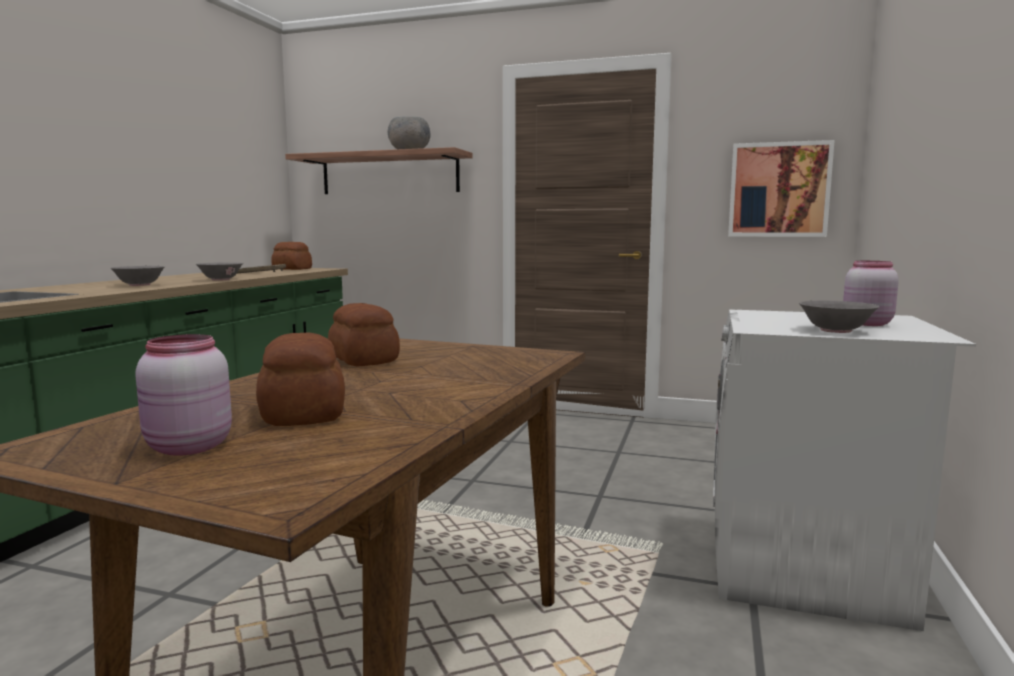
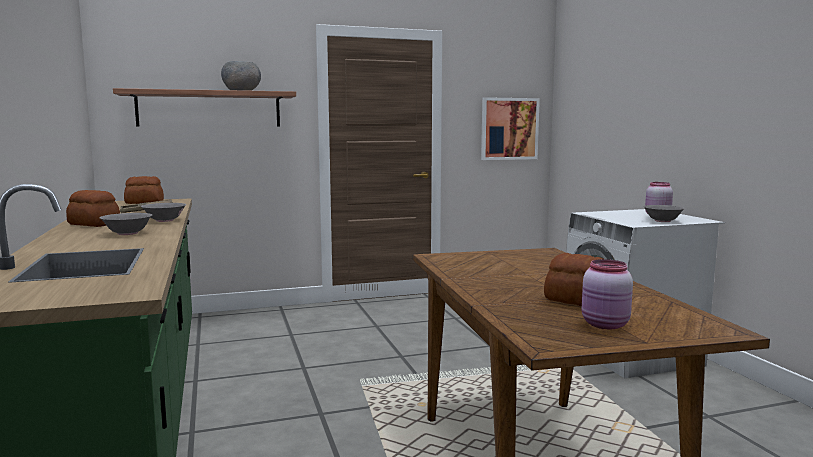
camera: 35 degrees left, 0 degrees up
bread [328,303,400,366] -> bread moved to [66,190,120,227]

